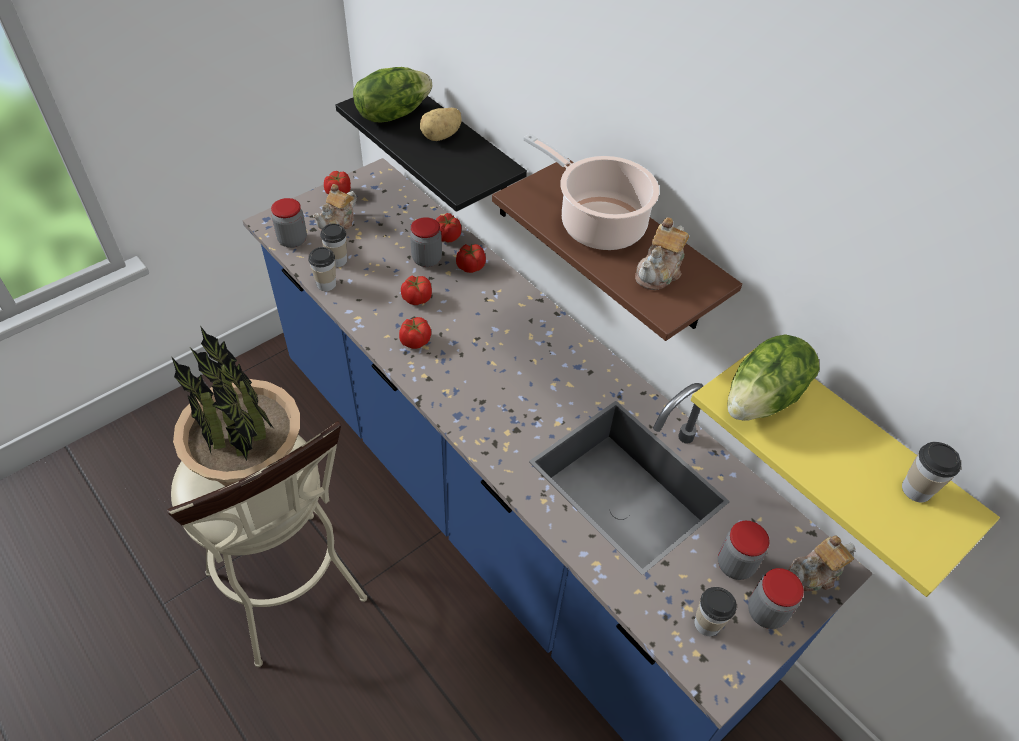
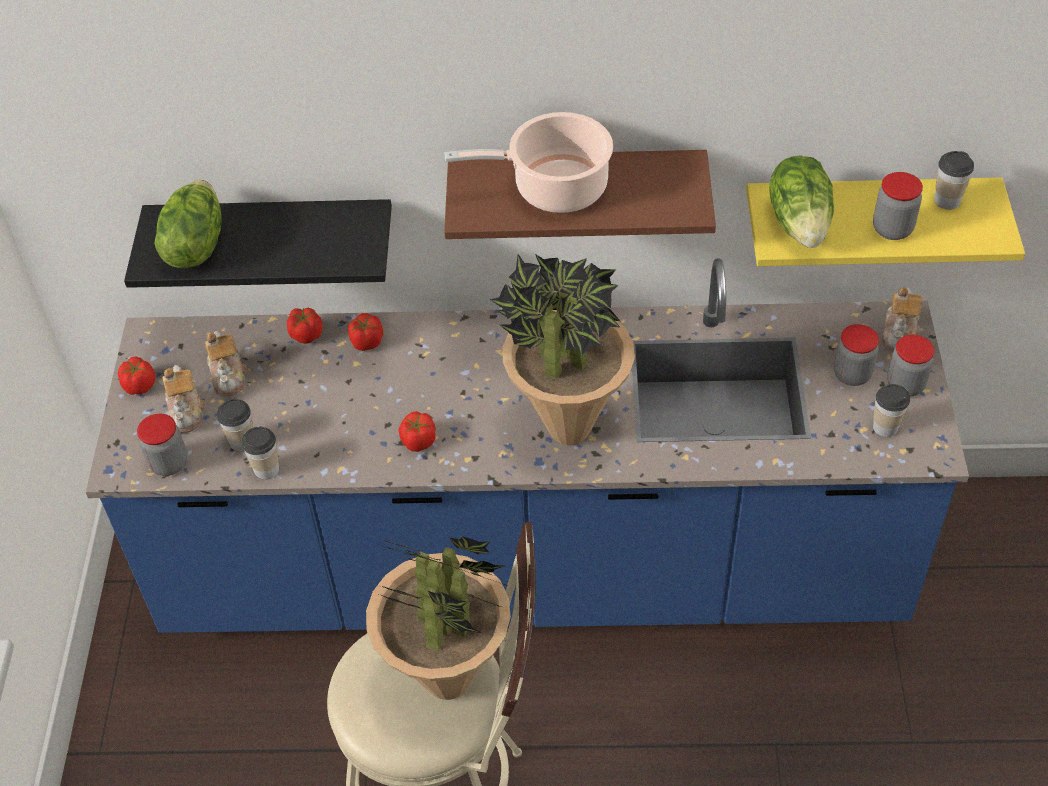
camera: 45 degrees left, 0 degrees up
tomato [401,275,432,305] -> none
jar [410,217,442,267] -> jar moved to [873,172,923,240]
potato [420,108,462,141] -> none
teapot [635,217,689,290] -> teapot moved to [205,331,247,397]
none -> potted plant [489,254,635,446]

